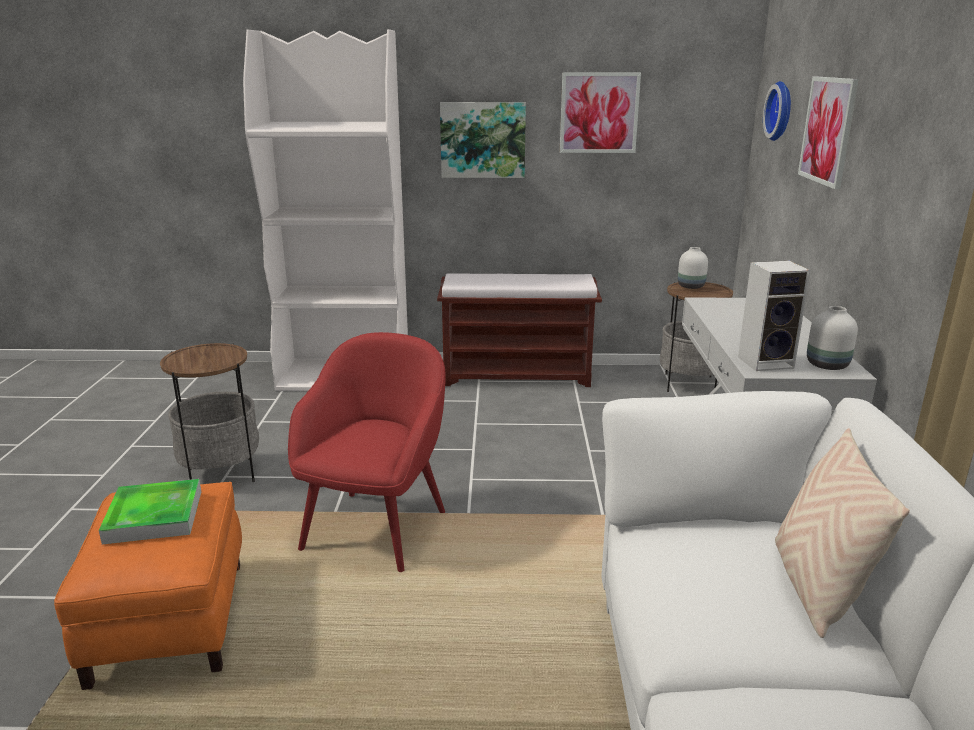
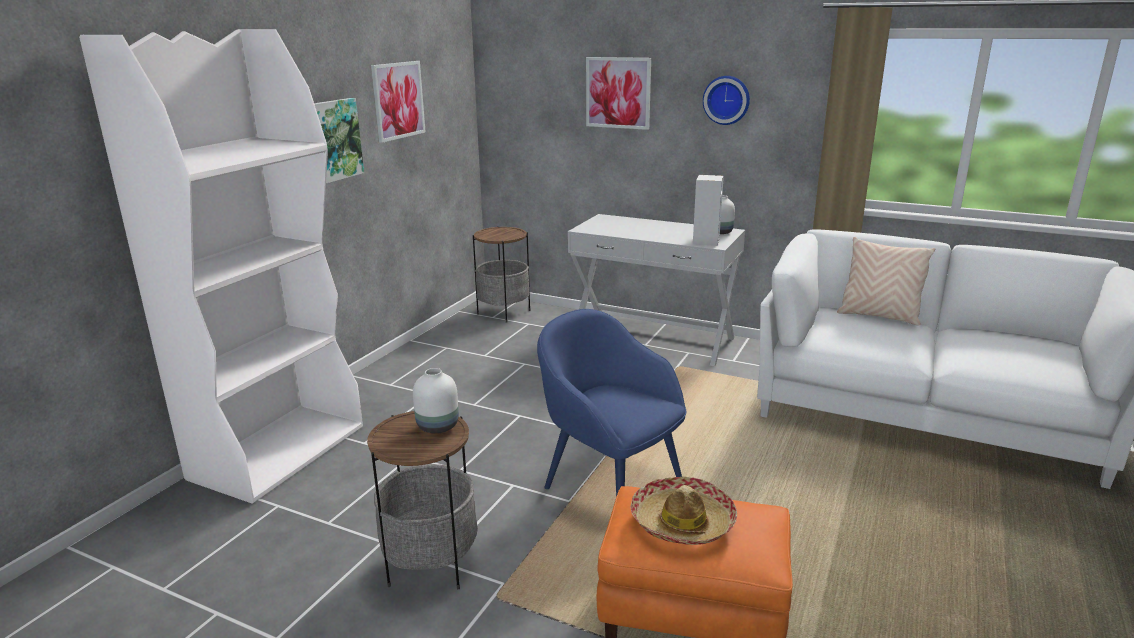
camera: 65 degrees left, 0 degrees up
tray [99,479,201,545] -> hat [630,476,737,545]
red armchair [288,332,446,572] -> blue armchair [537,309,686,497]
brown bench [437,273,602,387] -> none
white vase [678,247,708,289] -> white vase moved to [413,368,459,433]
wall clock [763,81,791,141] -> wall clock moved to [703,76,750,125]

